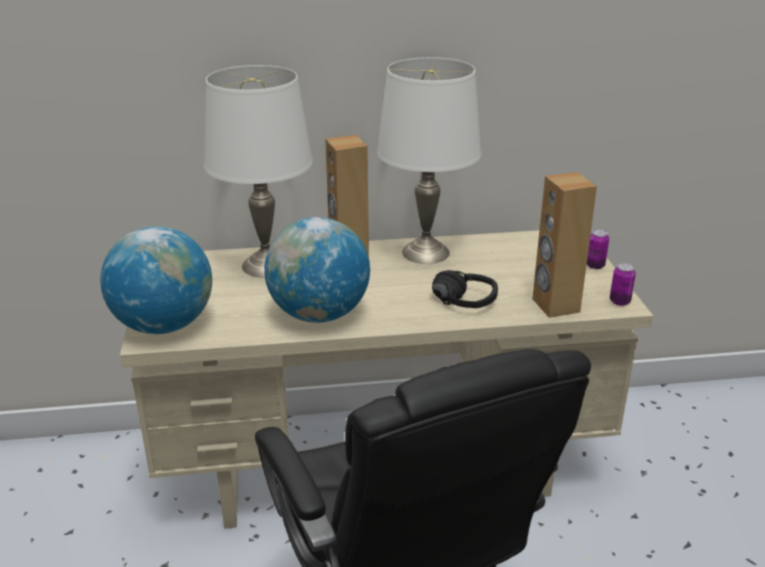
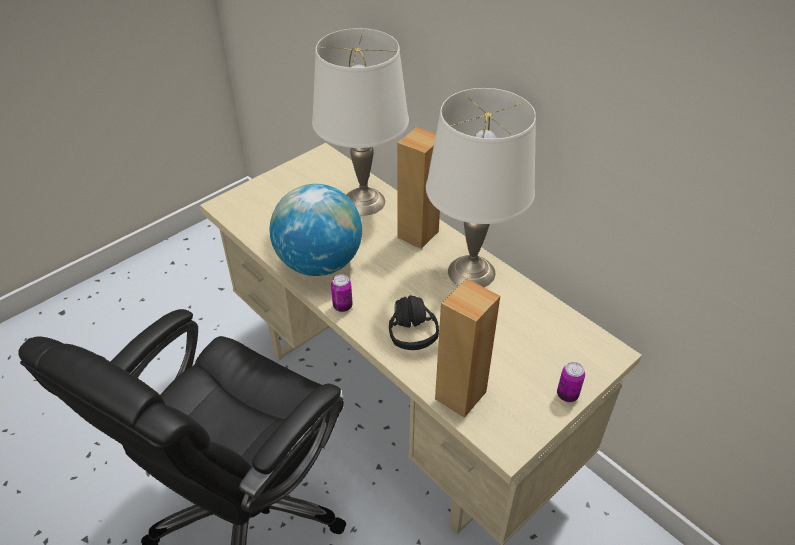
camera: 55 degrees right, 15 degrees up
globe [100,226,212,334] -> none
can [610,263,636,306] -> can moved to [331,274,353,312]

